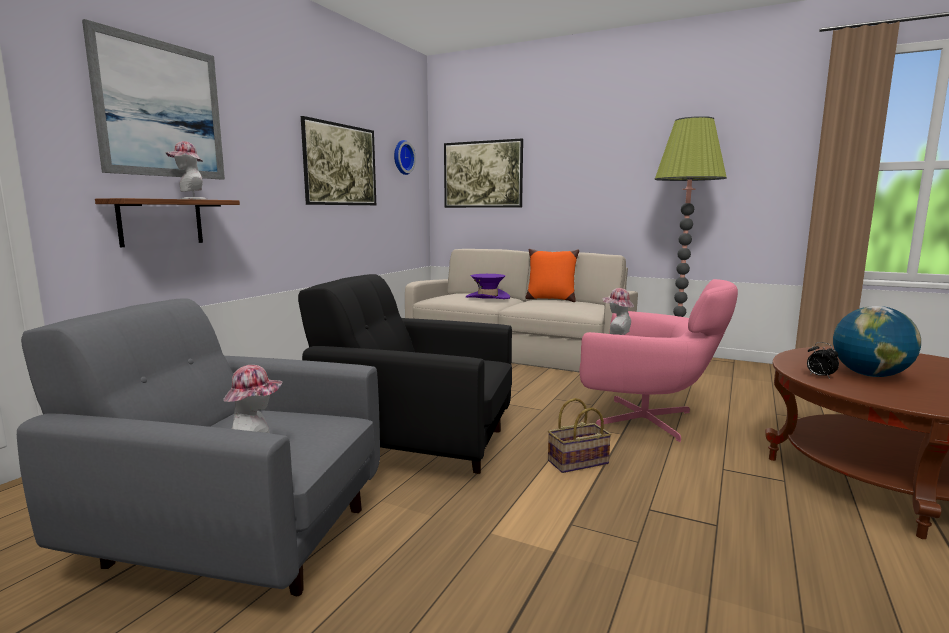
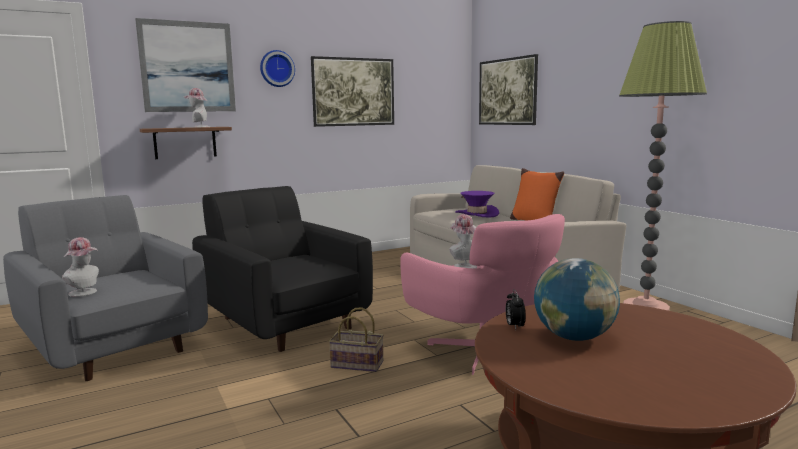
camera: 35 degrees right, 0 degrees up
wall clock [394,140,416,175] -> wall clock moved to [260,50,295,87]

